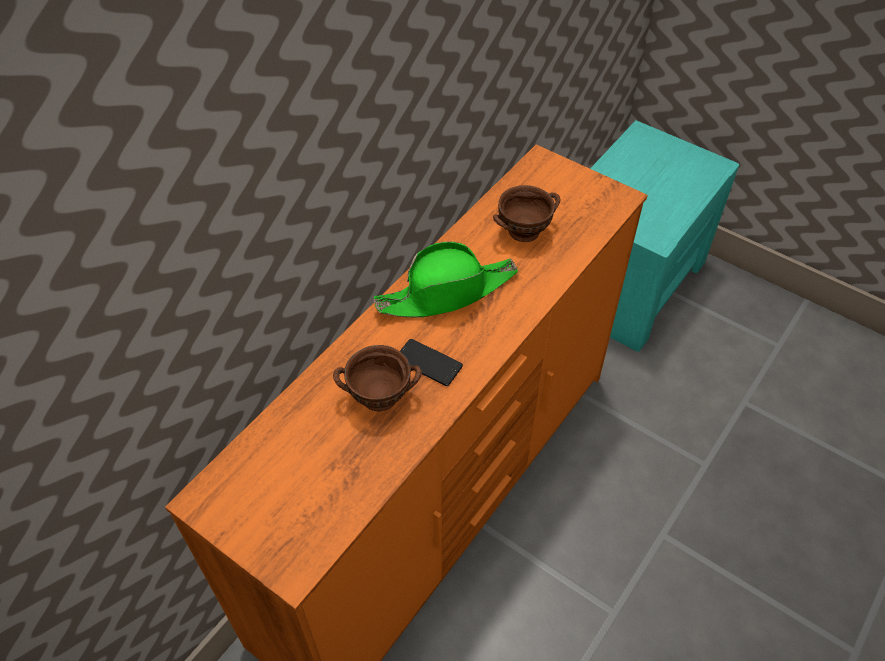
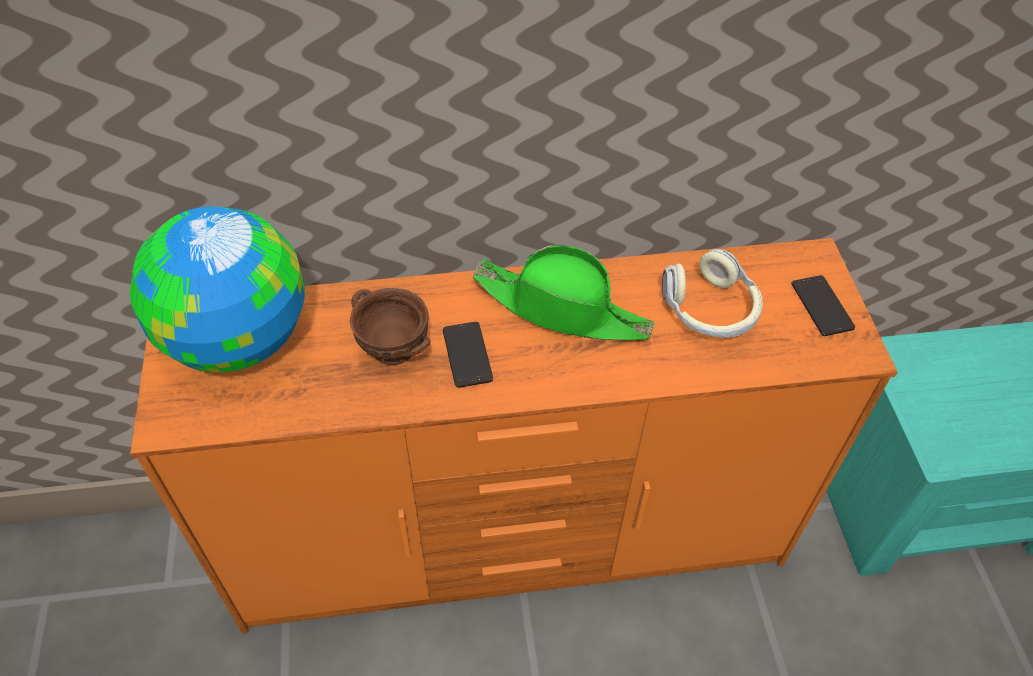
camera: 45 degrees right, 0 degrees up
brown bowl [493,185,560,242] -> headphones [662,249,763,338]
none -> globe [130,206,305,373]
none -> phone [791,275,855,336]

